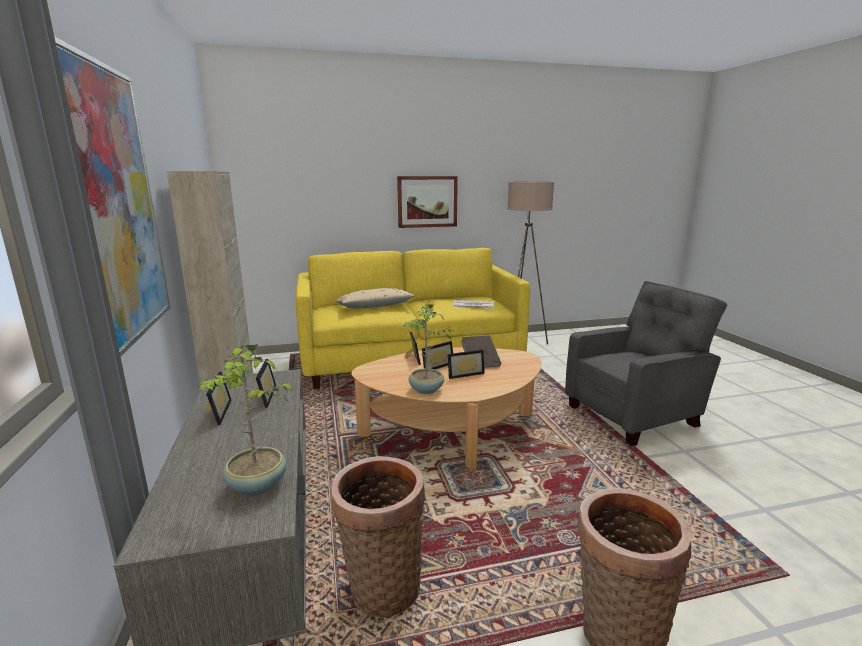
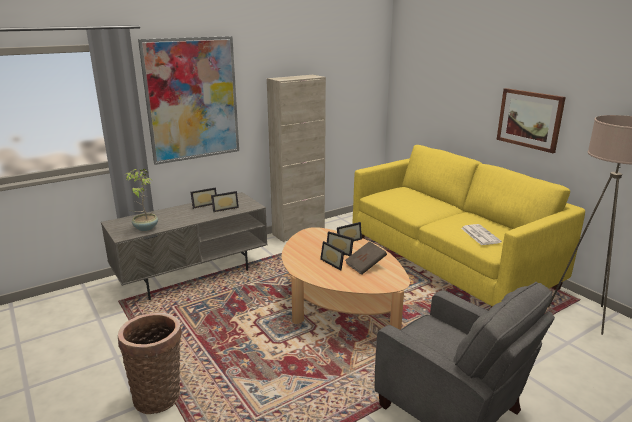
camera: 70 degrees right, 5 degrees up
basket [331,456,425,617] -> none
beige pillow [335,288,415,308] -> none
potted plant [403,303,454,394] -> none

